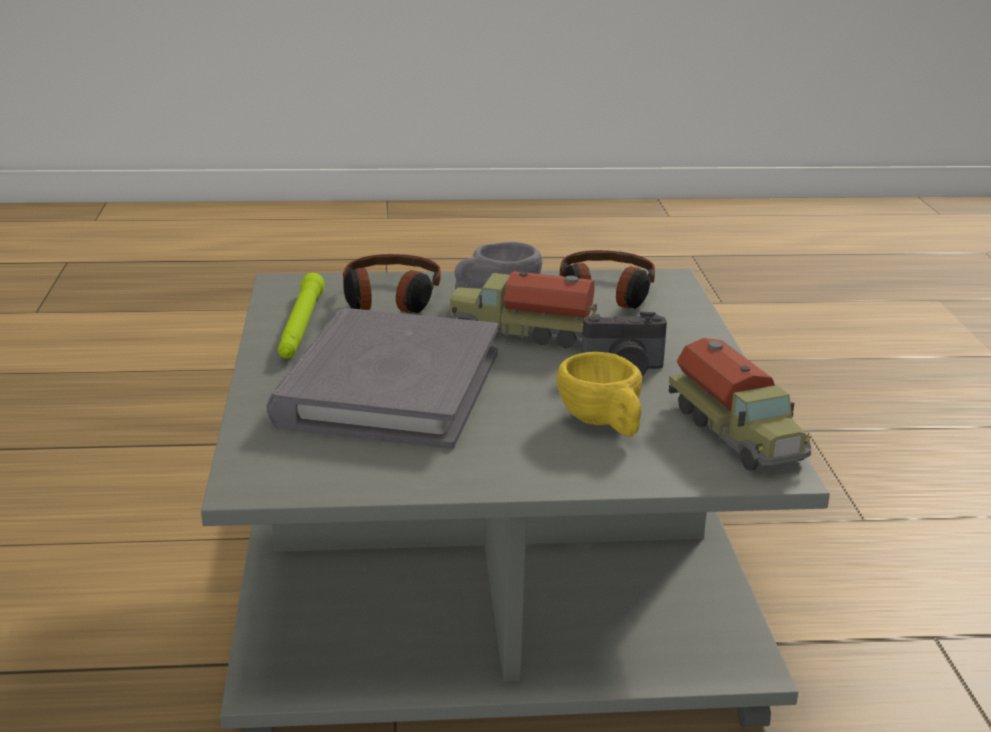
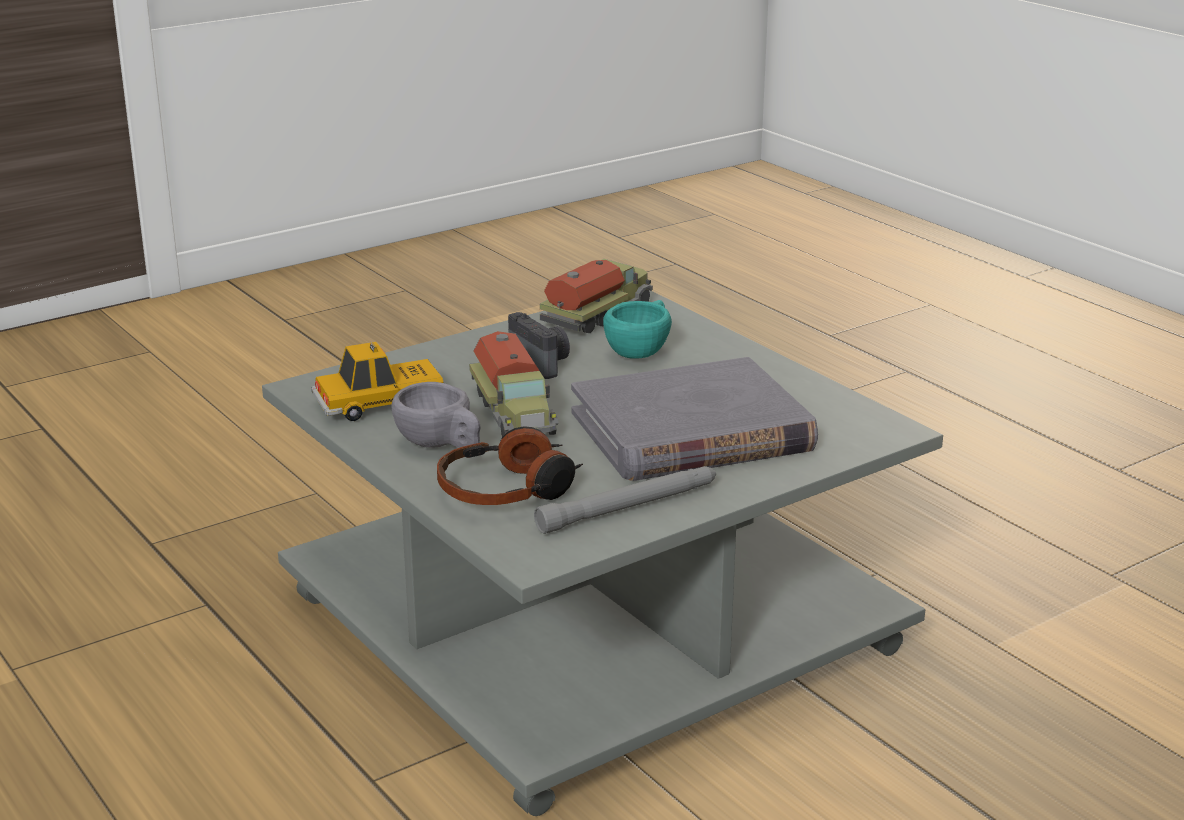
camera: 120 degrees left, 0 degrees up
green flashlight [278,273,325,358] -> grey flashlight [534,466,716,534]
yellow cup [556,352,642,437] -> turquoise cup [603,300,672,359]
headphones [560,250,655,309] -> toy car [311,342,444,421]

